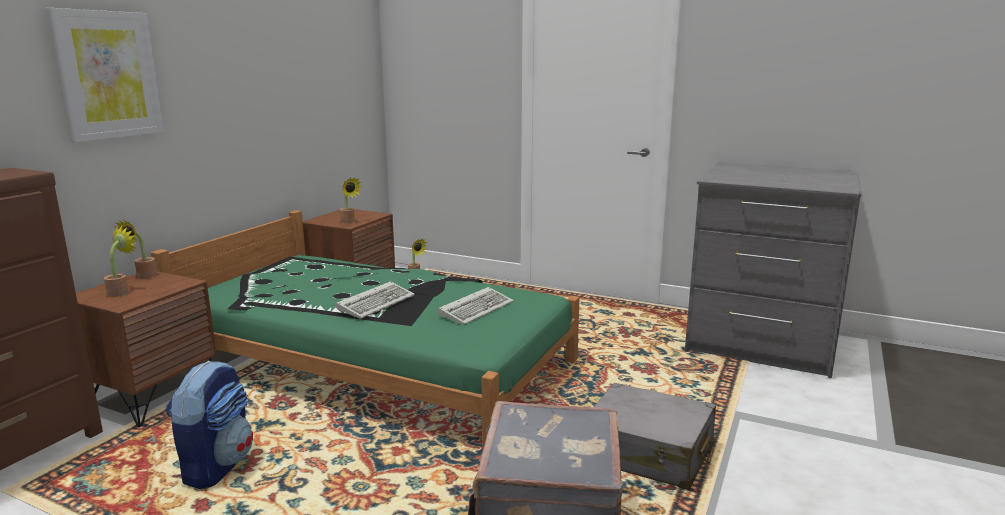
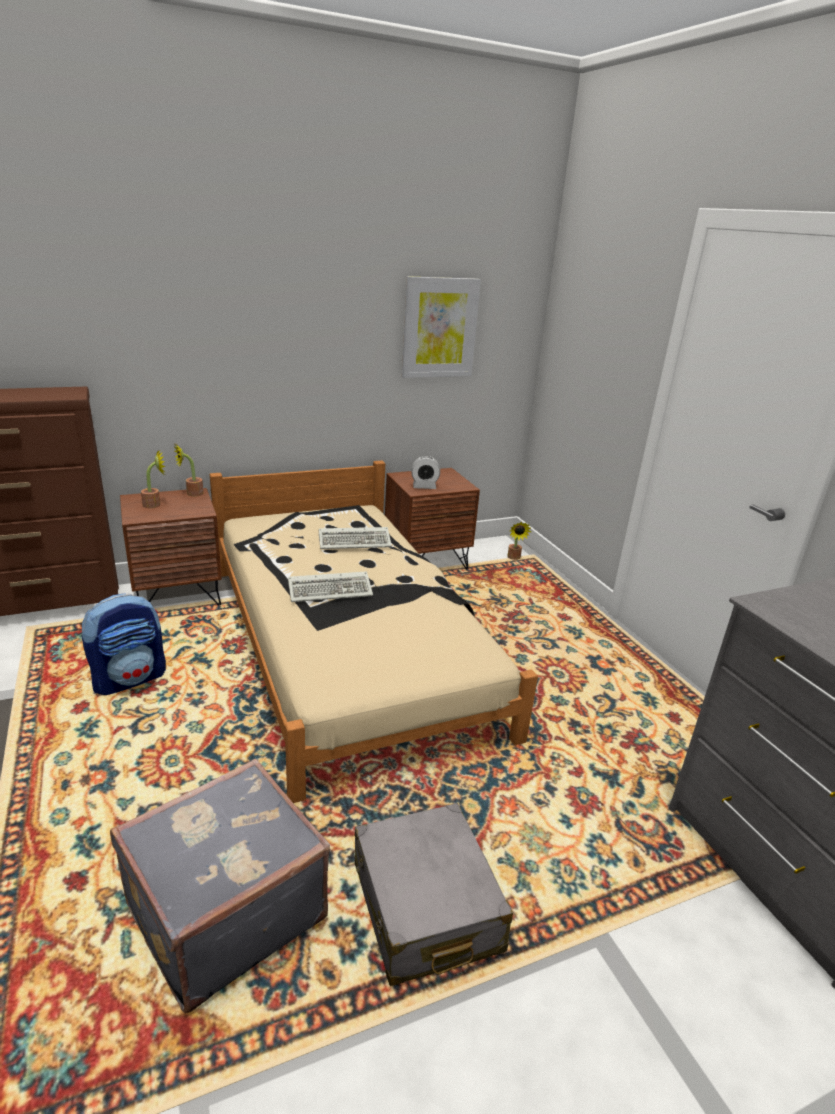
camera: 40 degrees right, 10 degrees up
picture [46,8,164,143] -> picture moved to [402,276,481,378]
green bed [151,210,580,453] -> beige bed [210,460,538,803]
potted plant [340,177,362,223] -> alarm clock [411,456,440,489]
keyboard [438,287,514,325] -> keyboard moved to [319,527,392,549]

